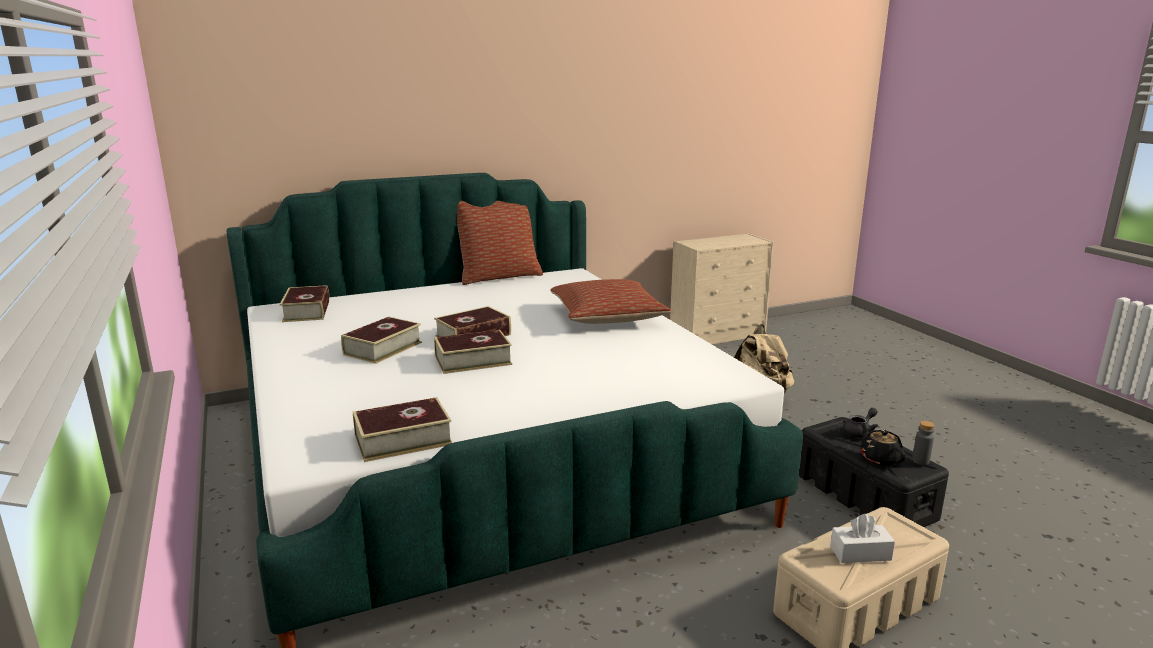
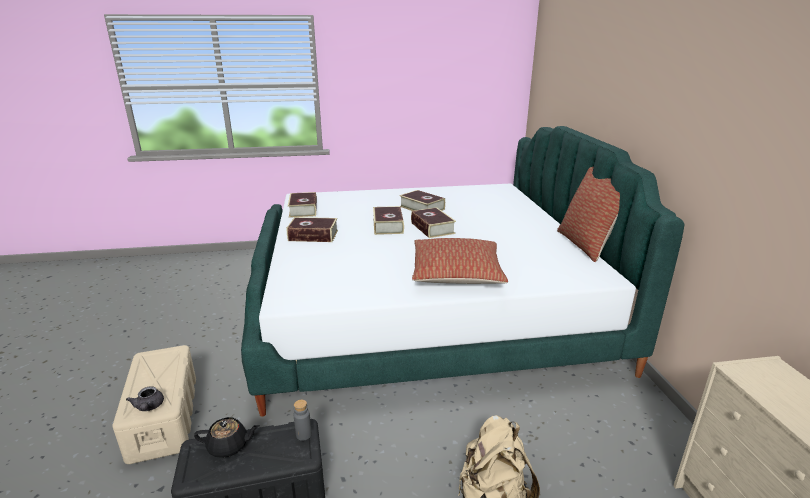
camera: 105 degrees right, 5 degrees up
book [280,285,329,322] -> book moved to [286,217,338,242]
white tissue box [830,514,895,563] -> none
grey teapot [843,408,878,438] -> grey teapot moved to [126,386,164,411]
grey bottle [912,421,934,465] -> grey bottle moved to [294,399,312,441]

